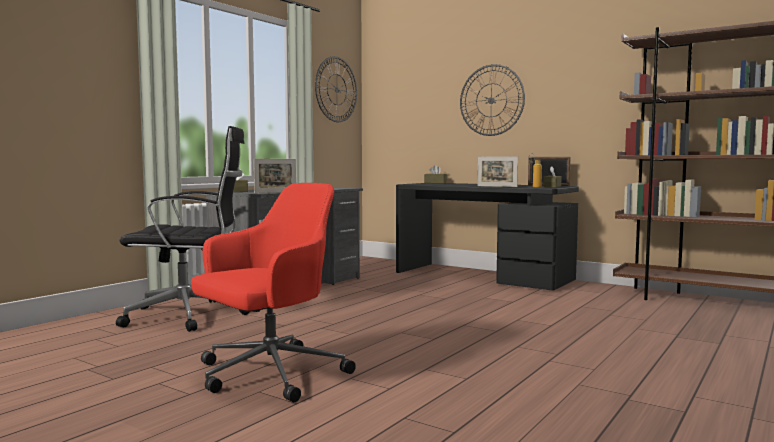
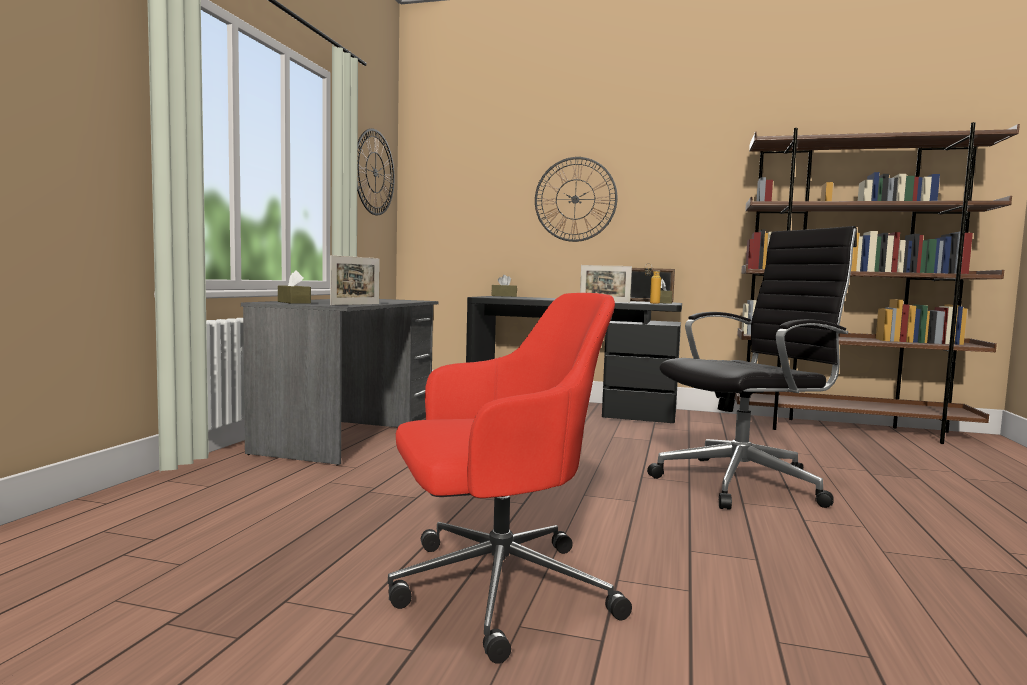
camera: 20 degrees left, 0 degrees up
black office chair [116,126,249,332] -> black office chair moved to [647,226,857,510]
red office chair [191,183,356,402] -> red office chair turned 45 degrees clockwise [388,293,632,664]

